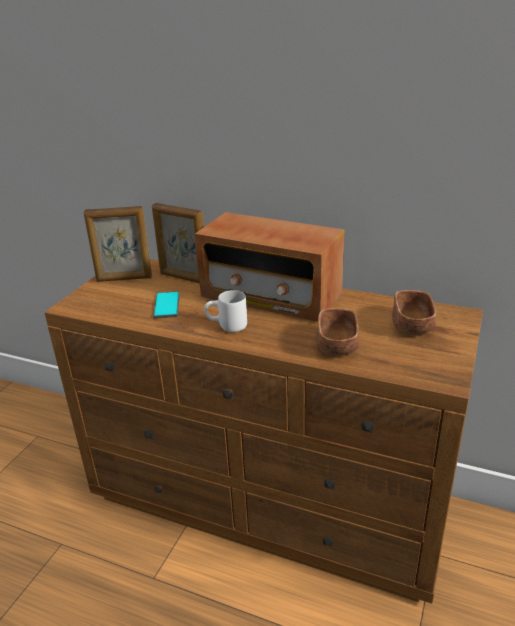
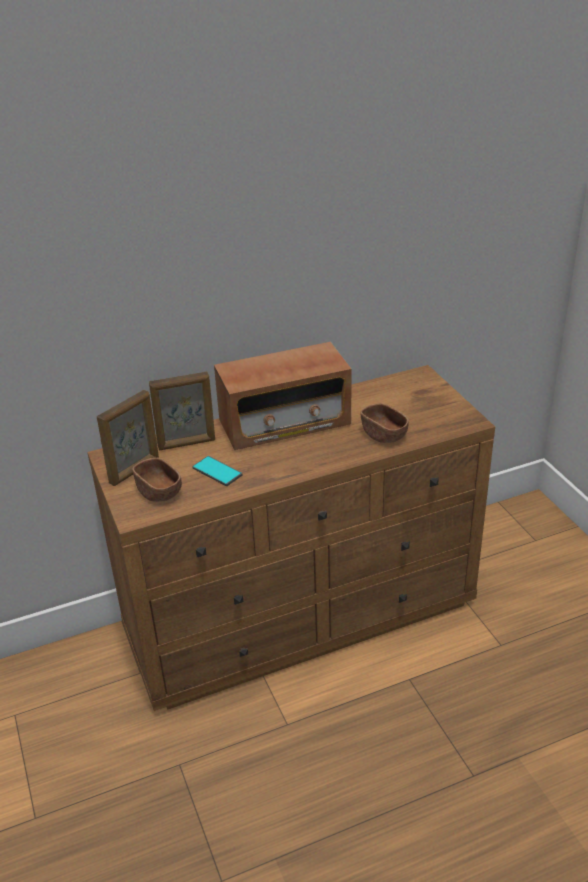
camera: 45 degrees left, 5 degrees up
white mug [204,290,247,332] -> none
brown bowl [392,290,436,335] -> brown bowl moved to [132,458,182,502]

